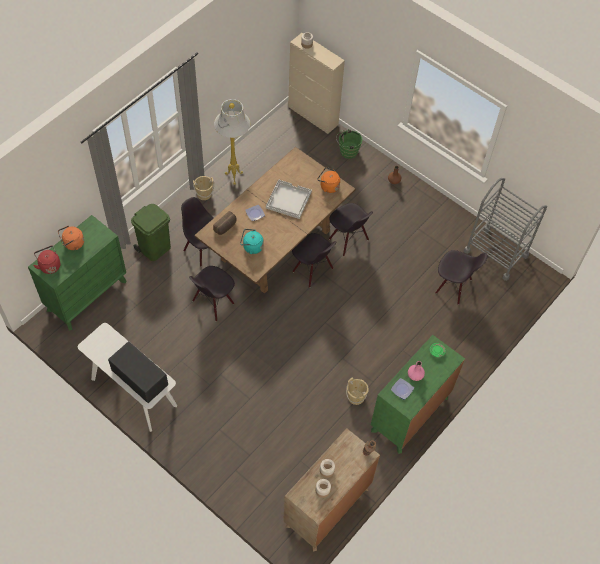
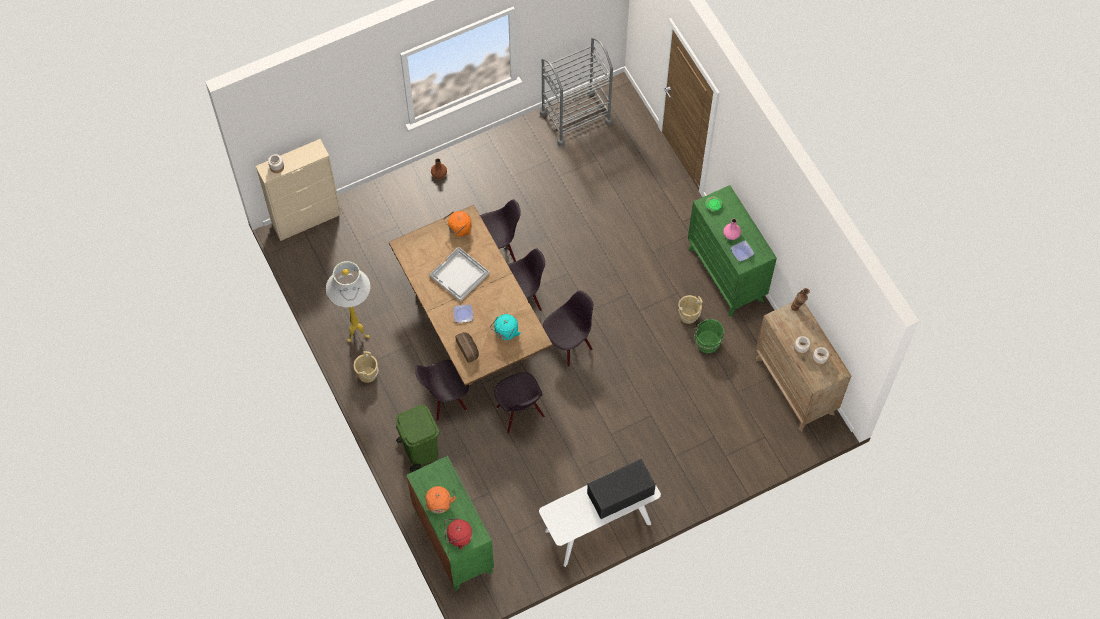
camera: 65 degrees left, 5 degrees up
green bucket [336,130,362,159] -> green bucket moved to [694,319,725,354]
black chair [436,250,487,305] -> black chair moved to [543,291,594,366]

